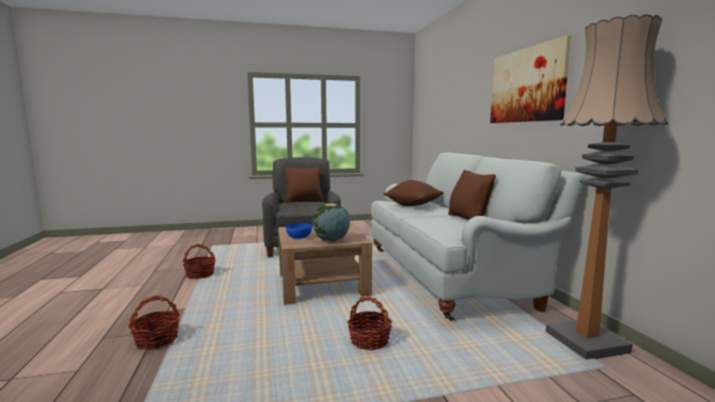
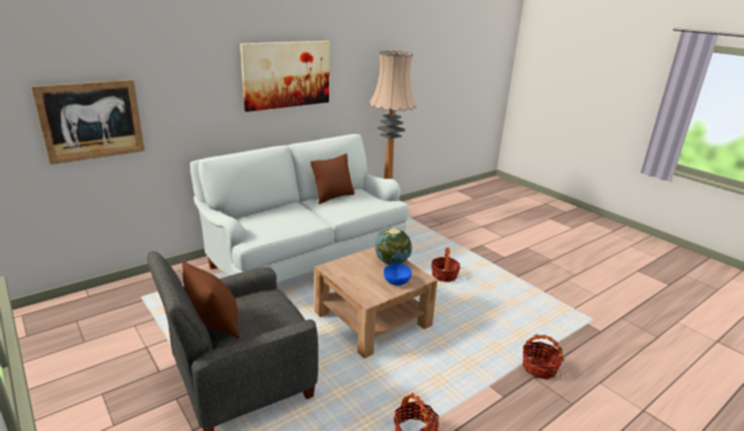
camera: 115 degrees left, 15 degrees up
brown pillow [384,180,444,206] -> none
none -> picture [31,80,145,165]

